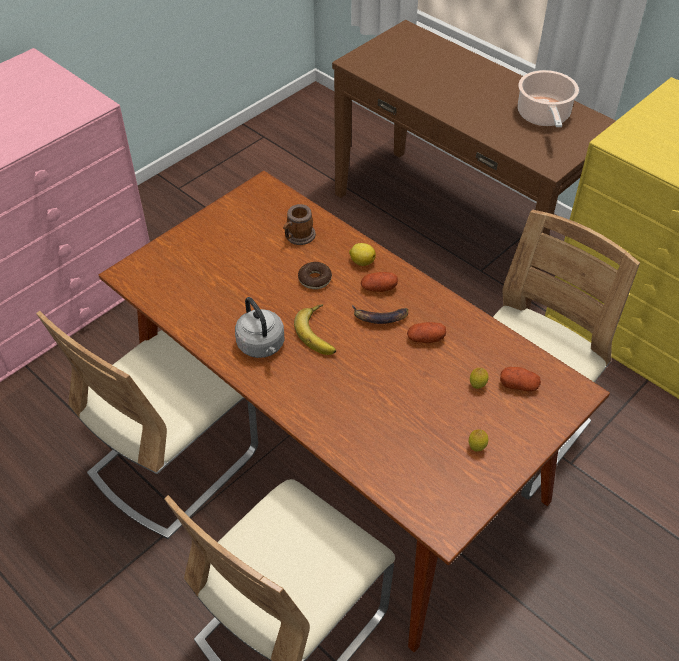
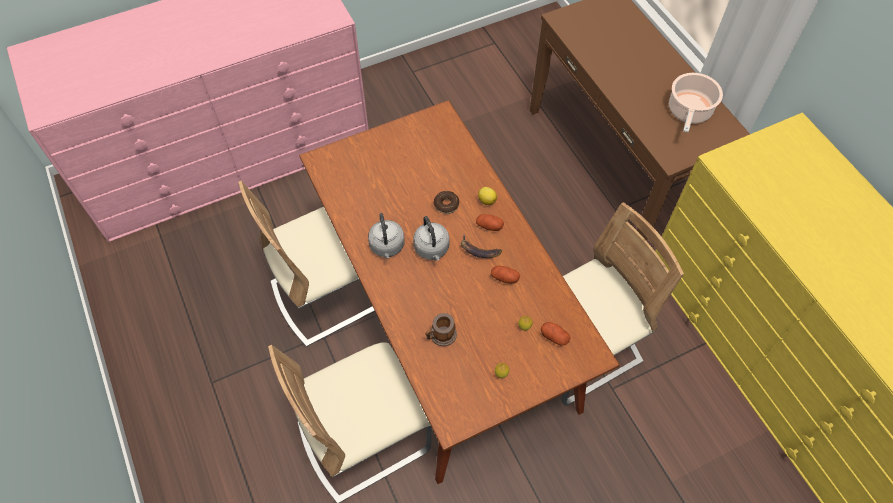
camera: 20 degrees right, 10 degrees up
mug [283,204,316,245] -> mug moved to [425,313,457,346]
banana [294,304,336,355] -> grey kettle [413,216,450,261]

